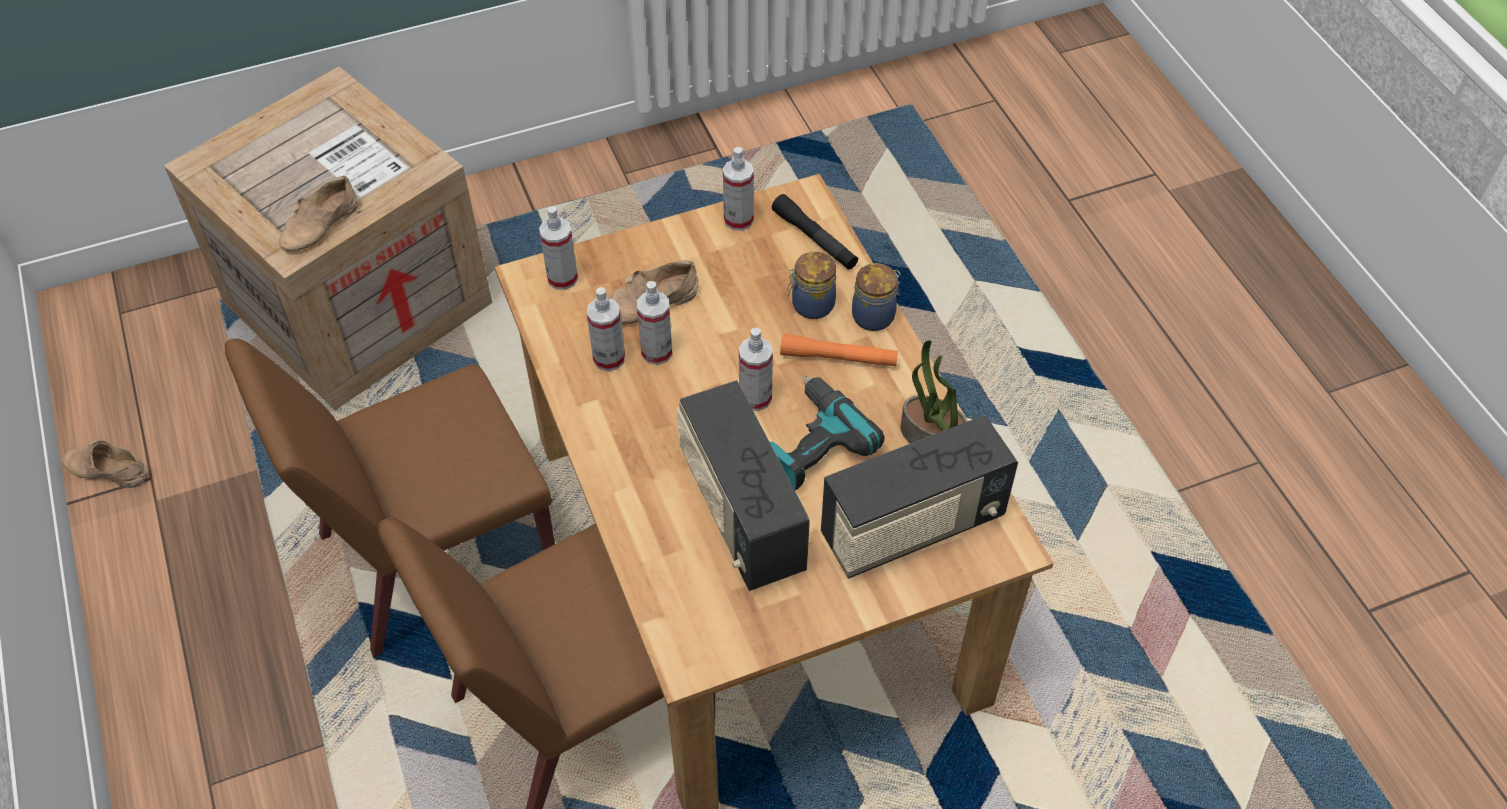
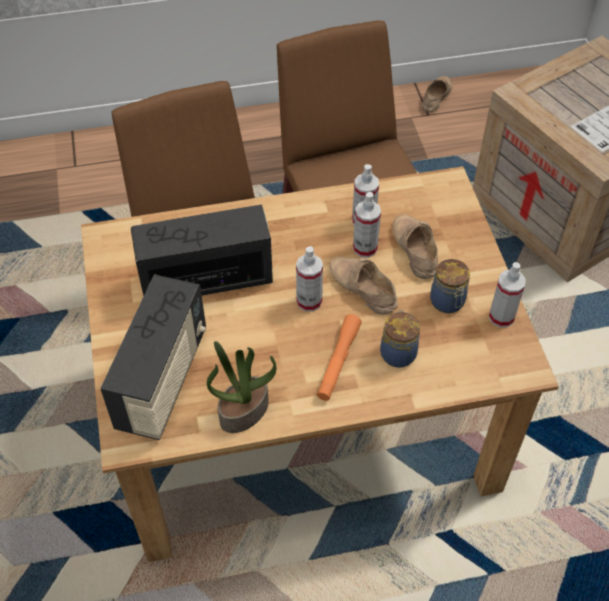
camera: 100 degrees right, 0 degrees up
beige shoe [279,176,358,251] -> beige shoe moved to [329,257,398,315]
spray bottle [539,206,578,290] -> none
power drill [770,375,885,491] -> none
black flashlight [772,194,858,270] -> none
radio [821,415,1018,579] -> radio turned 150 degrees counterclockwise [100,274,206,440]
jar [852,263,901,331] -> jar moved to [430,259,470,313]

